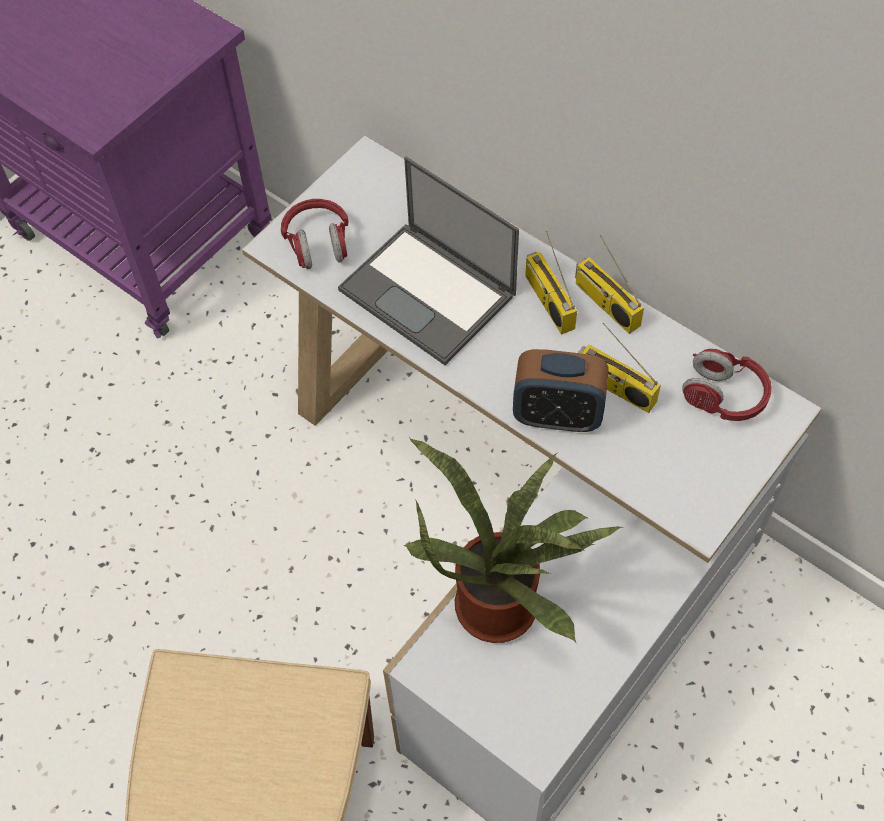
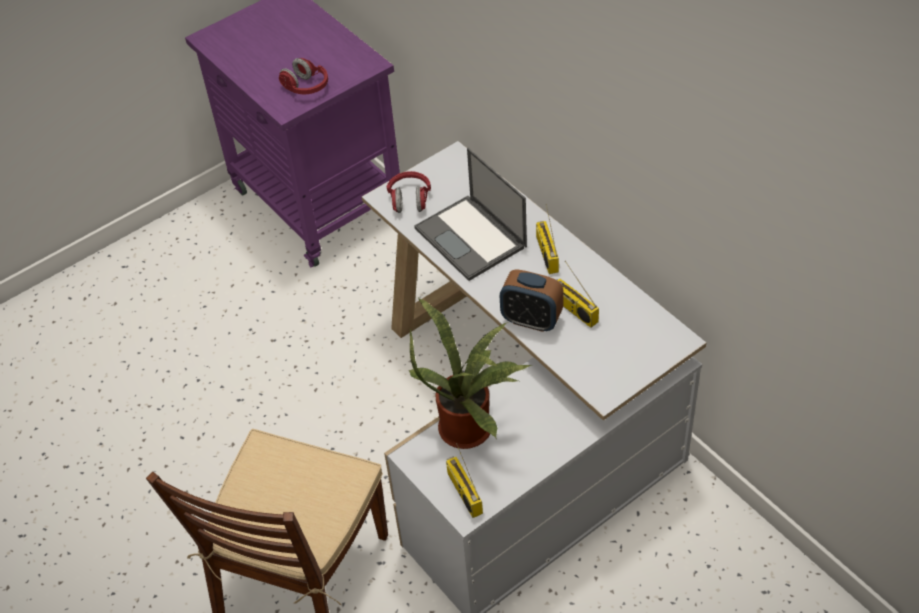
camera: 15 degrees right, 10 degrees down
radio [575,235,644,334] -> radio moved to [446,443,483,518]
red headphones [682,349,772,421] -> red headphones moved to [279,58,328,94]

